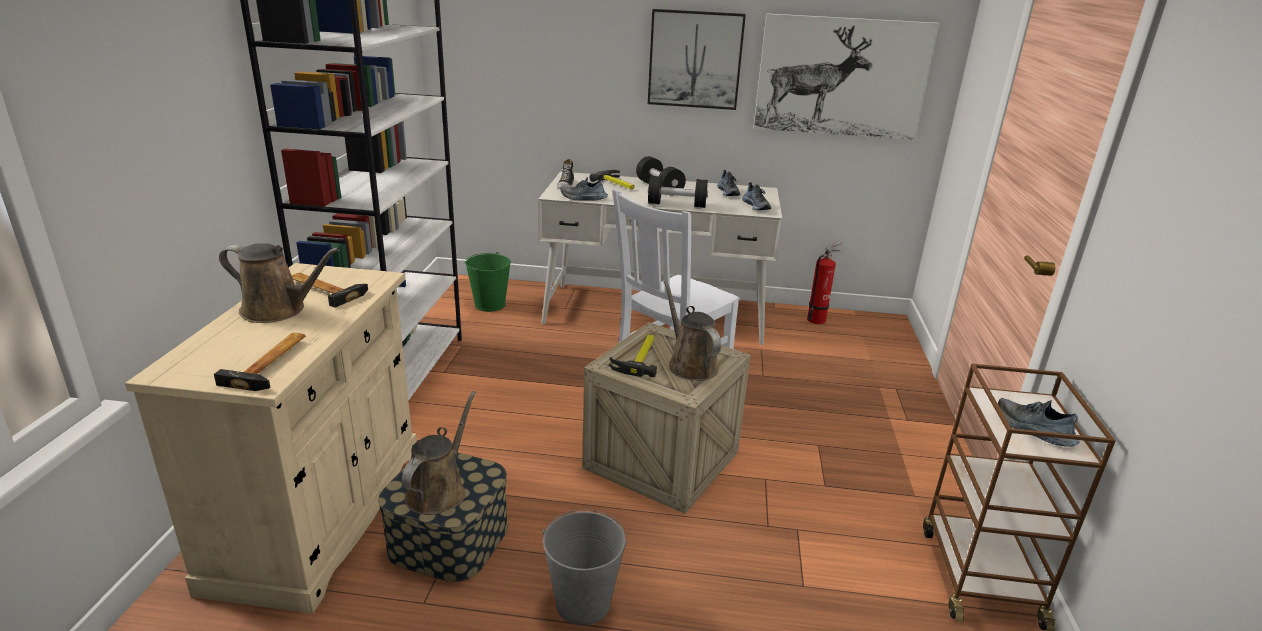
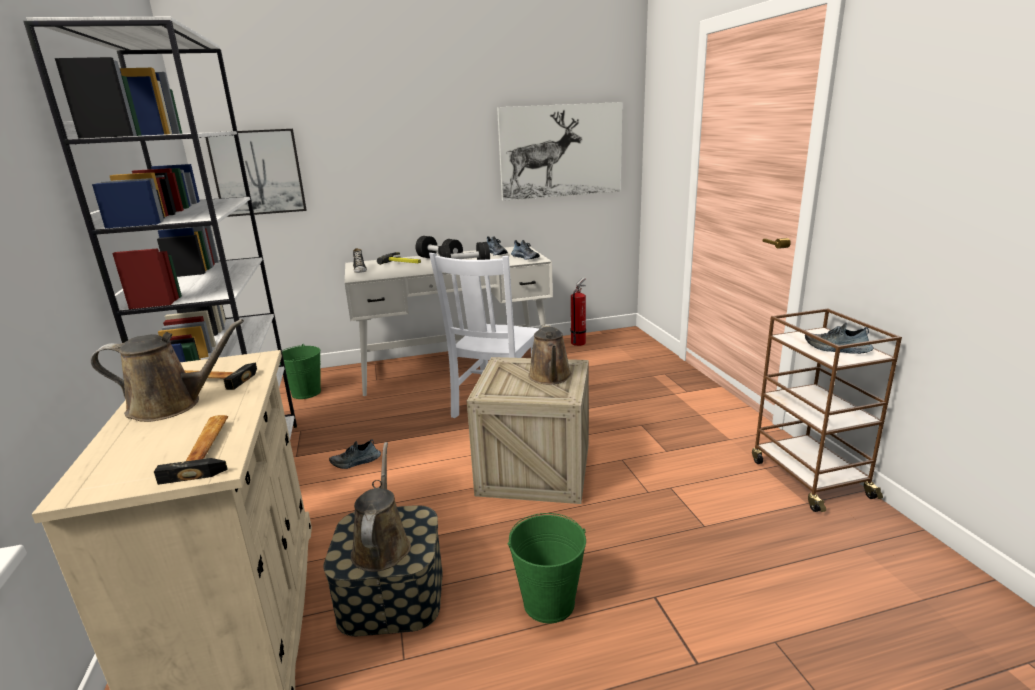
camera: 20 degrees left, 5 degrees down
grey bucket [543,510,627,625] -> green bucket [508,513,586,623]
shoe [560,177,608,201] -> shoe moved to [329,439,381,469]
hammer [609,335,657,377] -> none
picture [648,9,746,110] -> picture moved to [205,129,307,217]
brown watering can [663,280,721,381] -> brown watering can turned 135 degrees counterclockwise [528,324,572,384]

